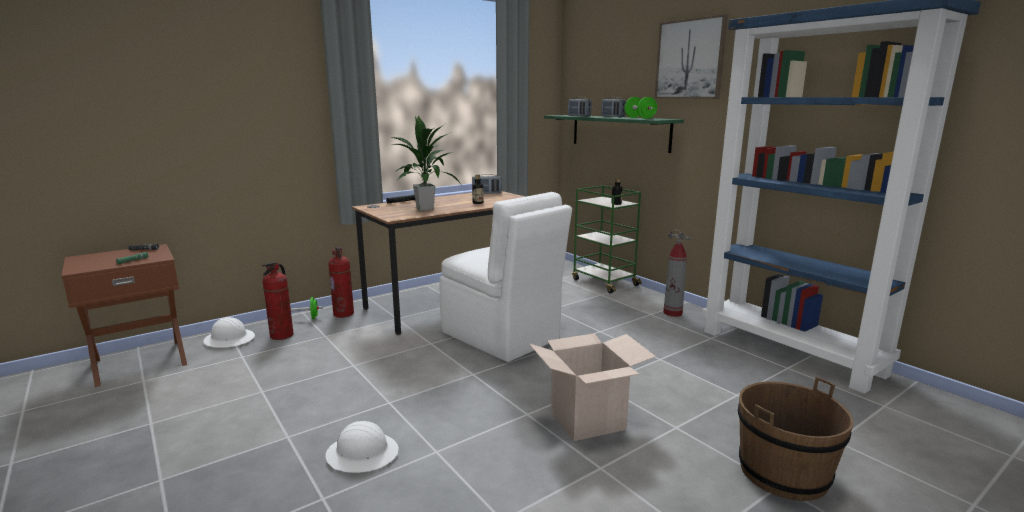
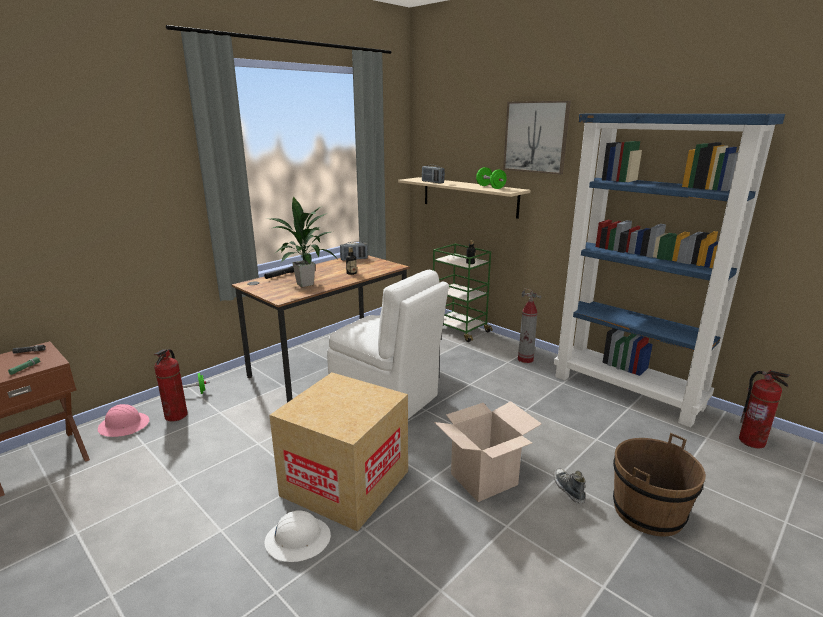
camera: 10 degrees left, 5 degrees up
white hard hat [203,317,255,348] -> pink hard hat [98,404,149,437]
fire extinguisher [328,247,354,318] -> fire extinguisher moved to [739,370,790,448]
green shelf [544,115,684,153] -> beige shelf [398,177,530,219]
radio [601,97,626,117] -> none
none -> cardboard box [269,372,408,532]
none -> shoe [554,468,586,504]

